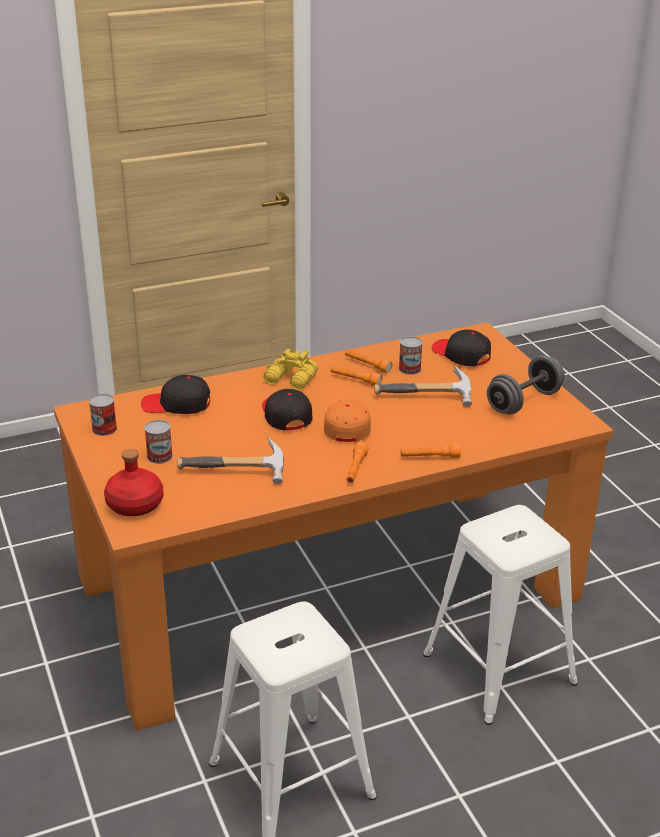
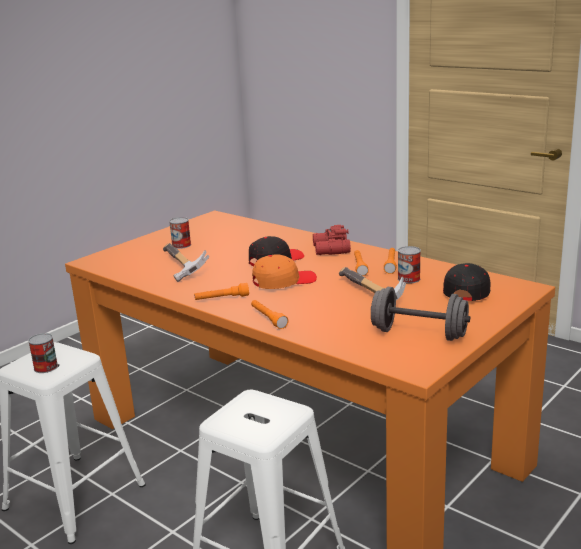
camera: 65 degrees right, 10 degrees down
can [89,394,117,436] -> can moved to [28,333,58,373]
red bottle [104,449,163,516] -> none
black cap [141,375,210,414] -> none
yellow binoculars [263,349,318,390] -> red binoculars [313,225,351,255]

